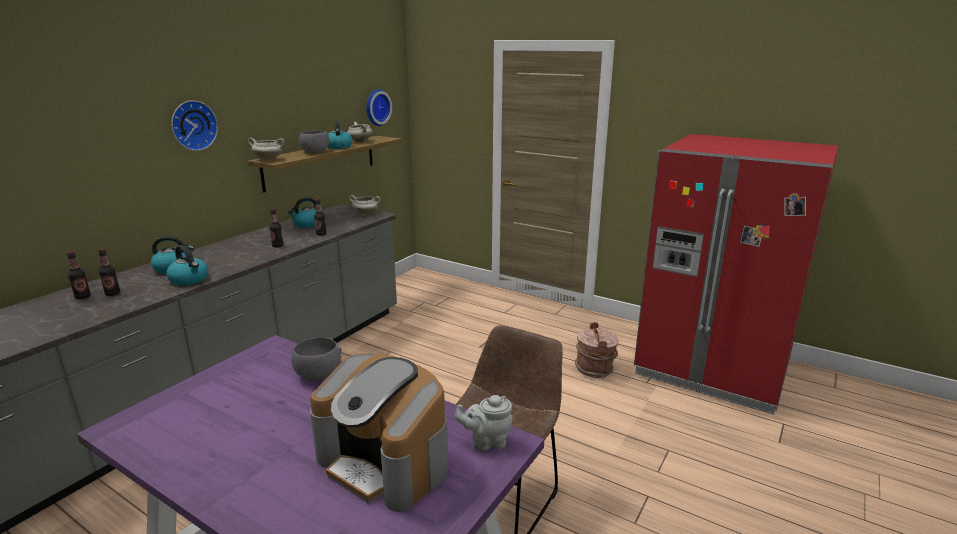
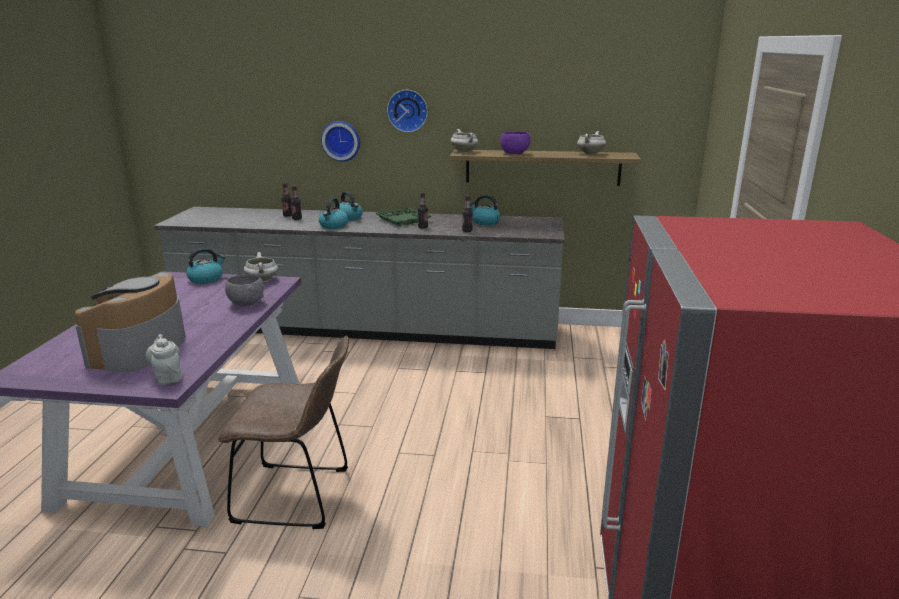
camera: 65 degrees right, 0 degrees up
grey bowl [299,130,330,153] -> purple bowl [500,132,531,154]
kettle [328,120,353,149] -> kettle moved to [186,248,225,284]
white cooking pot [349,195,380,215] -> white cooking pot moved to [244,252,278,282]
wall clock [366,89,392,126] -> wall clock moved to [321,121,360,162]
brown bucket [575,322,619,378] -> none
none -> green tray [376,207,431,226]

